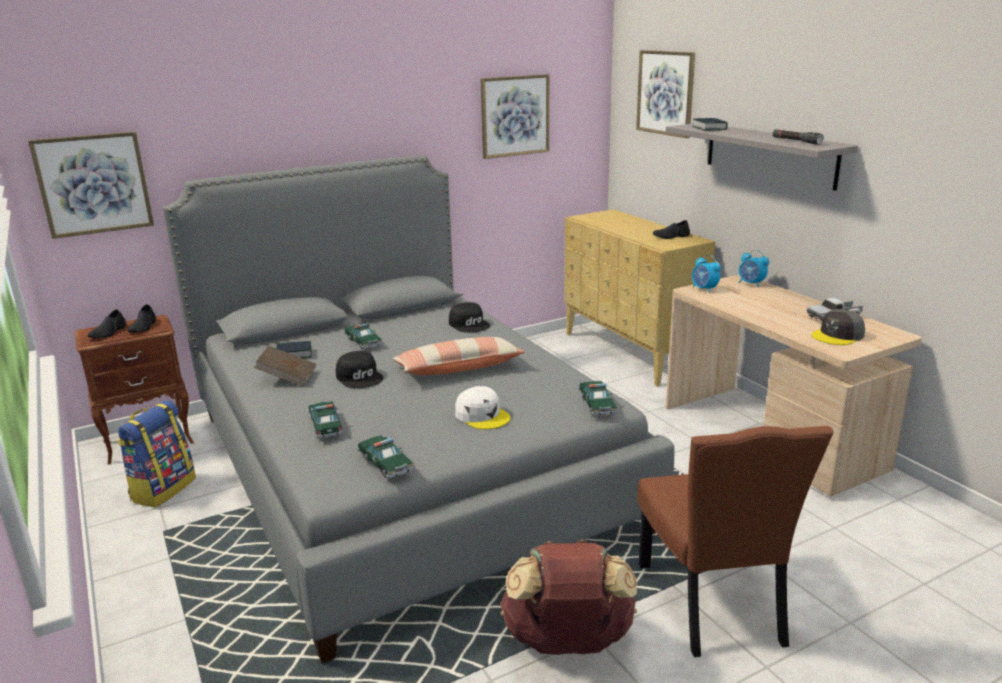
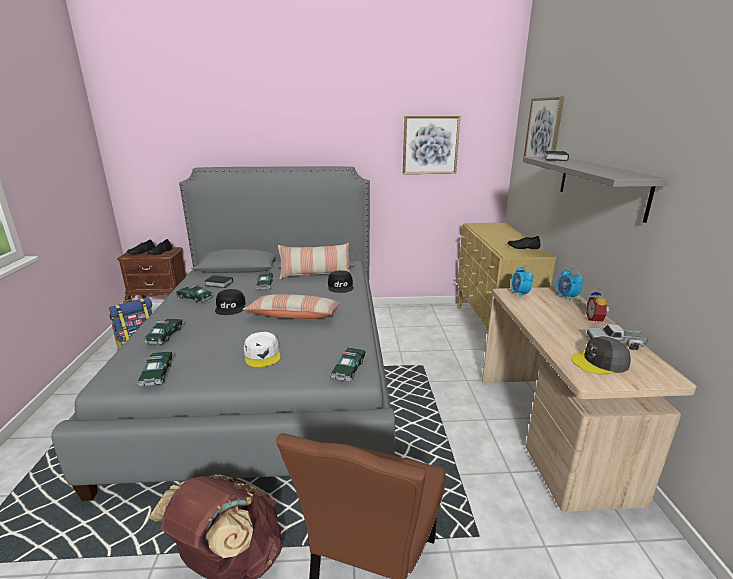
camera: 25 degrees right, 0 degrees up
picture [28,132,154,239] -> none
brown book [254,346,316,387] -> toy car [176,284,213,302]
black flashlight [772,129,824,145] -> none
none -> pillow [278,243,351,279]
none -> alarm clock [586,289,609,324]

